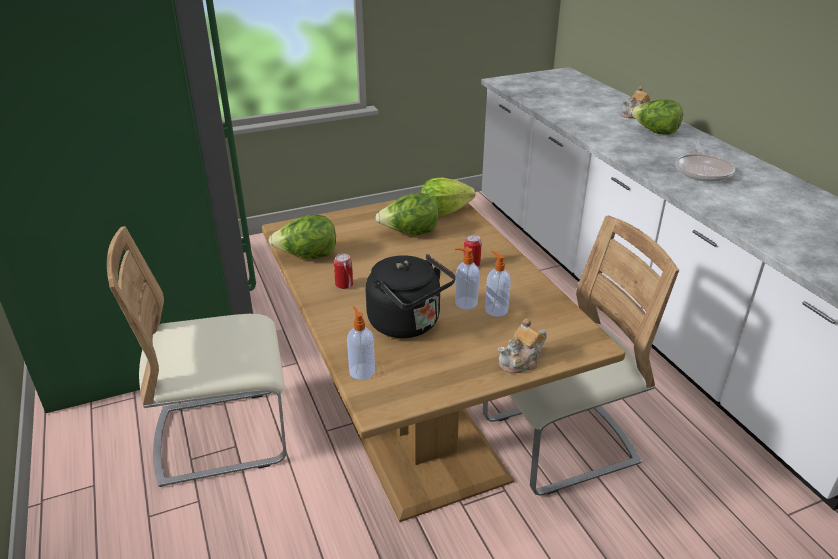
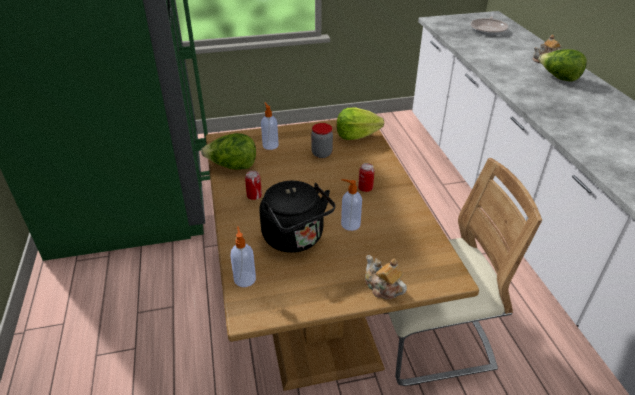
camera: 10 degrees right, 5 degrees up
beige chair [107,226,287,487] -> none
lettuce [376,193,439,235] -> jar [311,123,333,158]
soap dispenser [485,250,511,317] -> soap dispenser moved to [261,103,279,150]
teapot [498,318,547,373] -> teapot turned 75 degrees clockwise [365,255,407,299]
frying pan [675,141,735,182] -> frying pan moved to [470,12,508,35]

